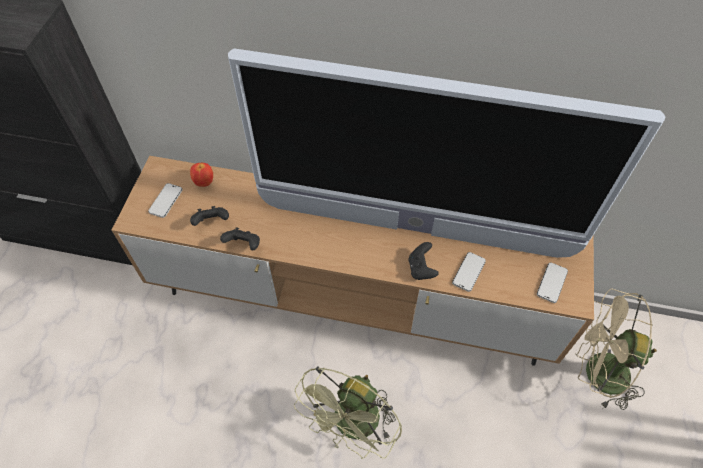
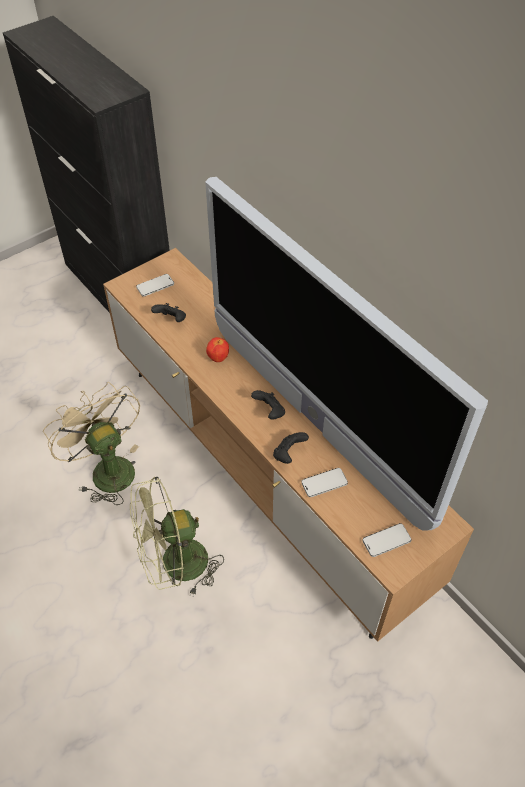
camera: 40 degrees right, 5 degrees down
apple [190,163,213,187] -> apple moved to [206,337,229,362]
black game controller [220,228,260,250] -> black game controller moved to [251,390,285,420]
beige fan [575,288,657,410] -> beige fan moved to [43,382,140,505]

